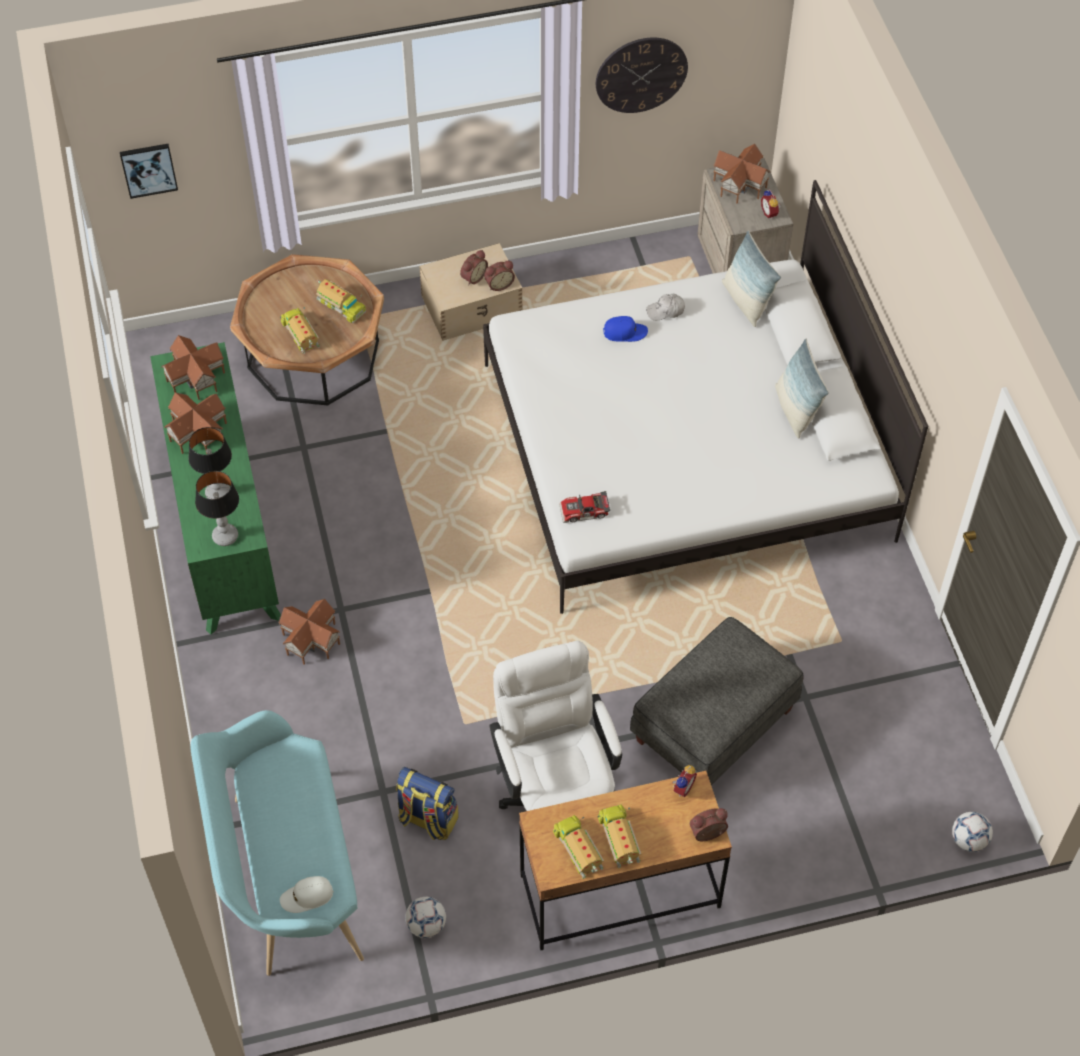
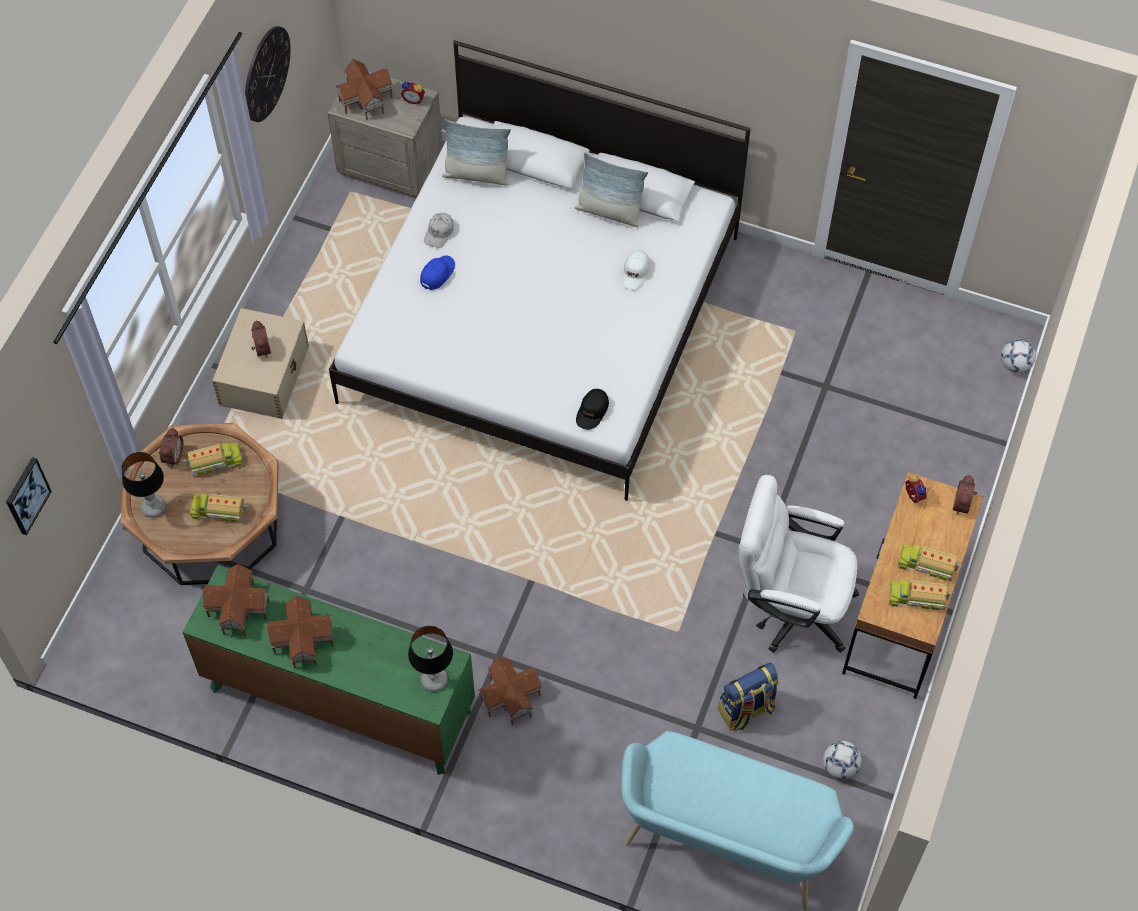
camera: 55 degrees left, 5 degrees up
table lamp [188,427,232,499] -> table lamp moved to [122,452,166,517]
white cap [280,876,334,913] -> white cap moved to [621,250,650,289]
alarm clock [484,261,515,291] -> alarm clock moved to [159,428,183,467]
toy car [559,491,610,523] -> black cap [576,389,609,430]
grey ottoman [630,617,804,785] -> none

